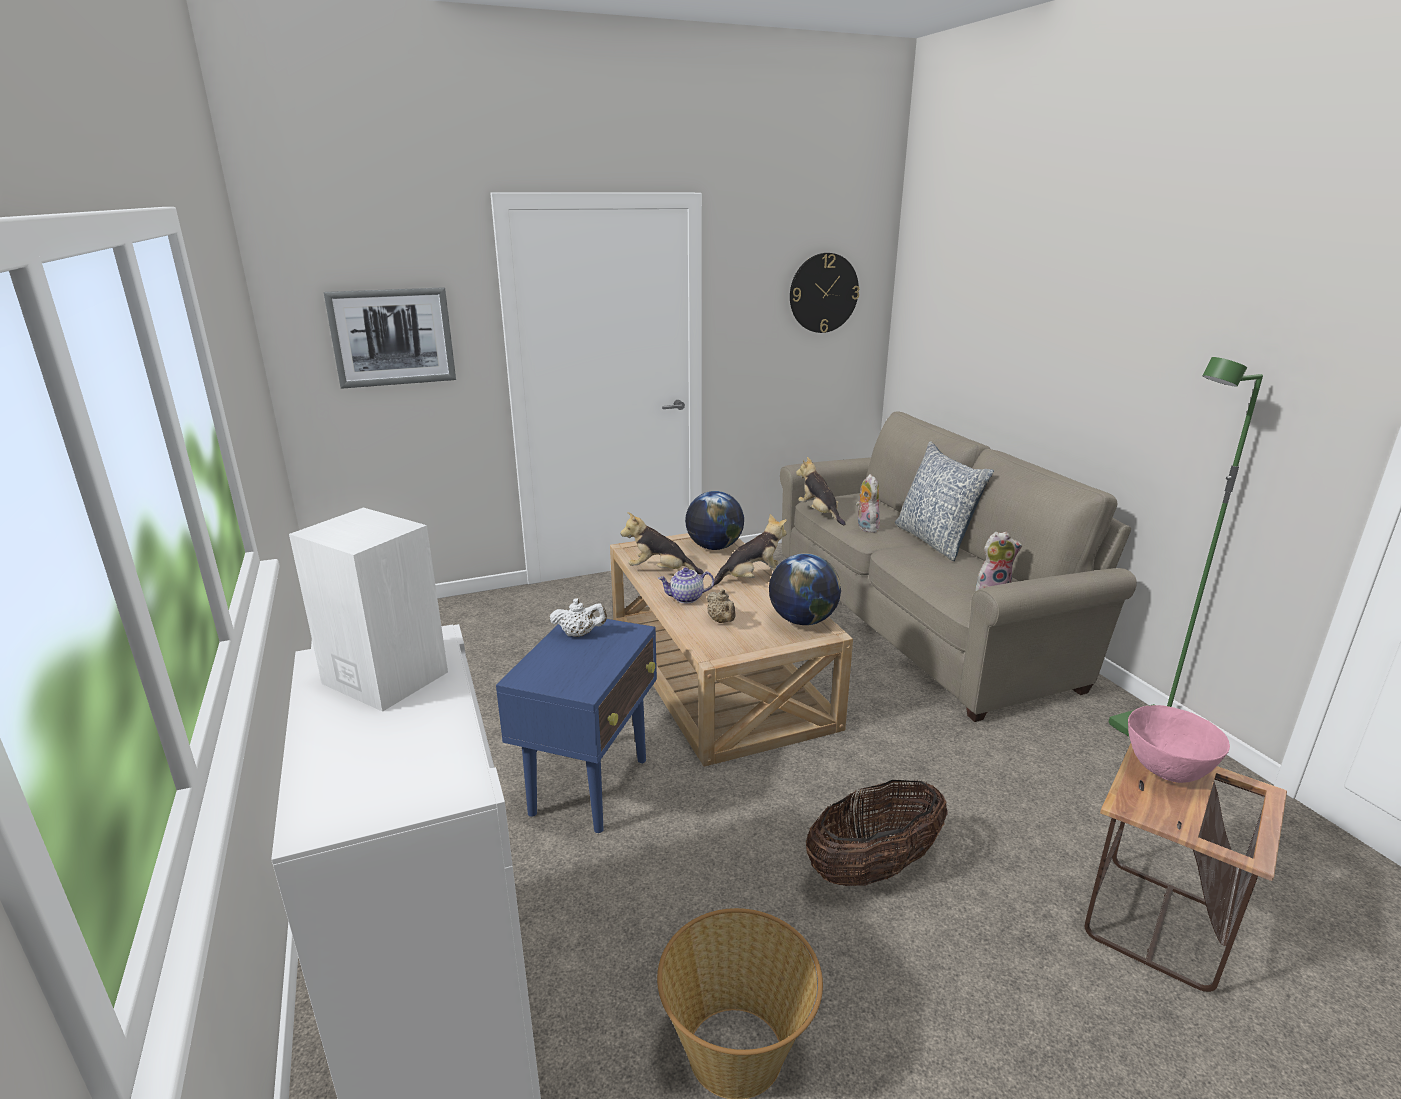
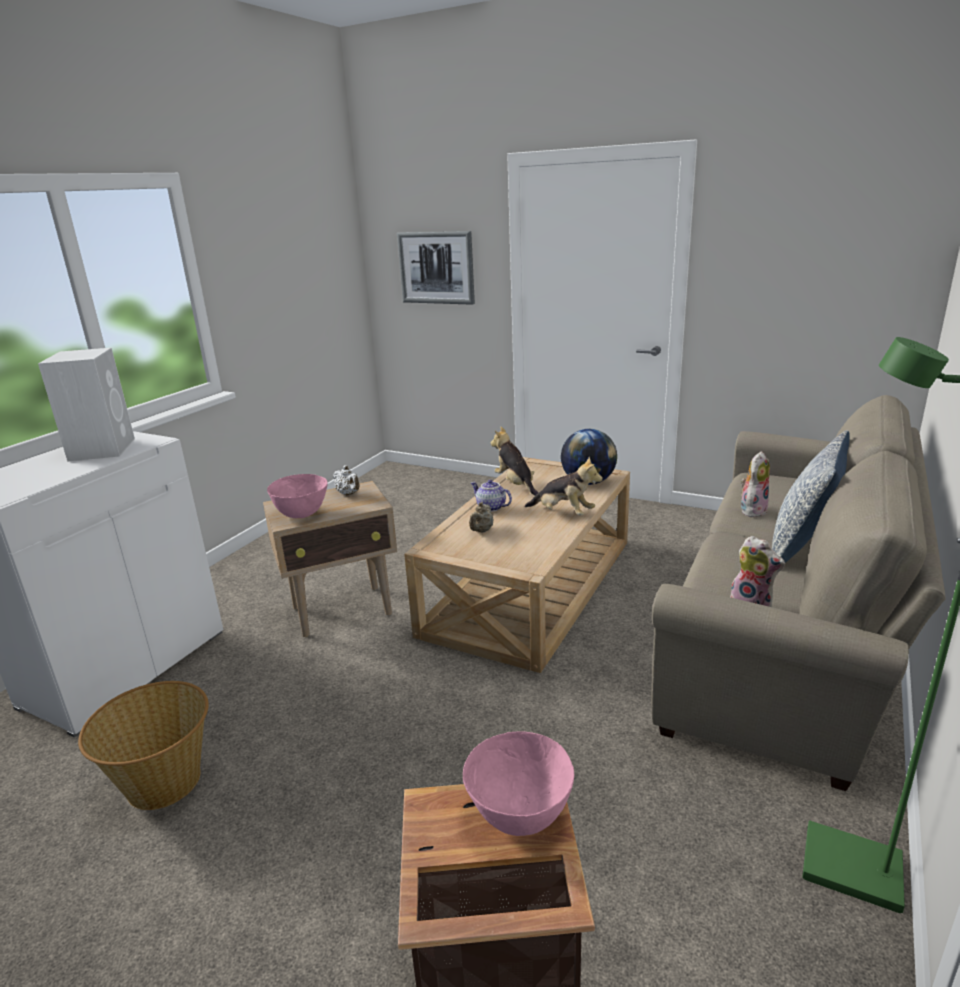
camera: 50 degrees right, 0 degrees up
blue side table [496,619,657,833] -> beige side table [263,481,397,637]
globe [769,553,841,625] -> none
wall clock [790,253,859,333] -> none
plush toy [796,457,845,525] -> none
basket [806,779,948,886] -> none
none -> pink bowl [267,474,328,518]

